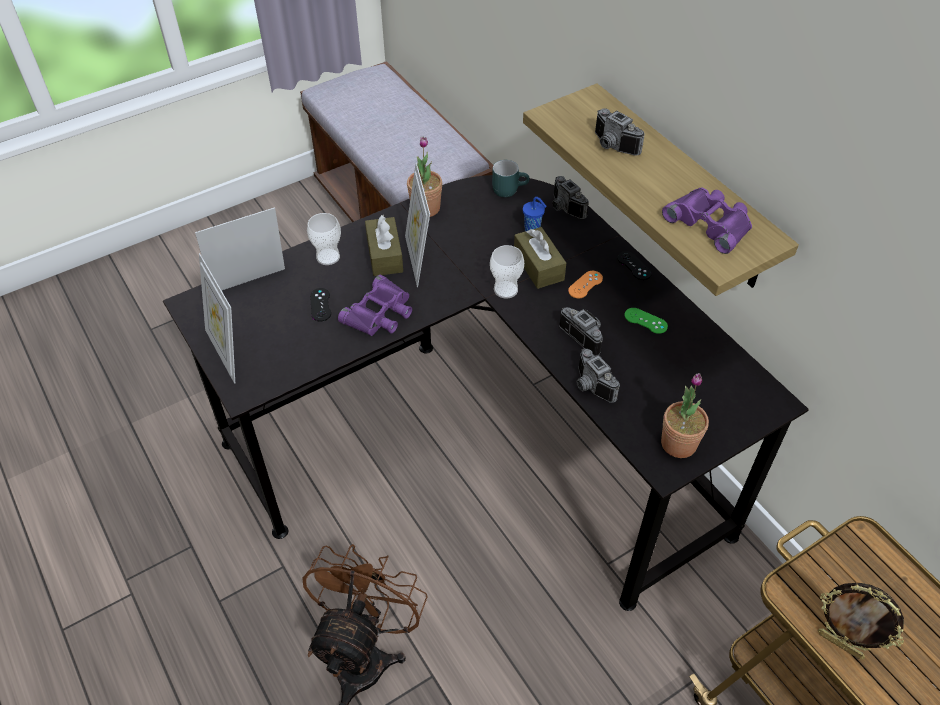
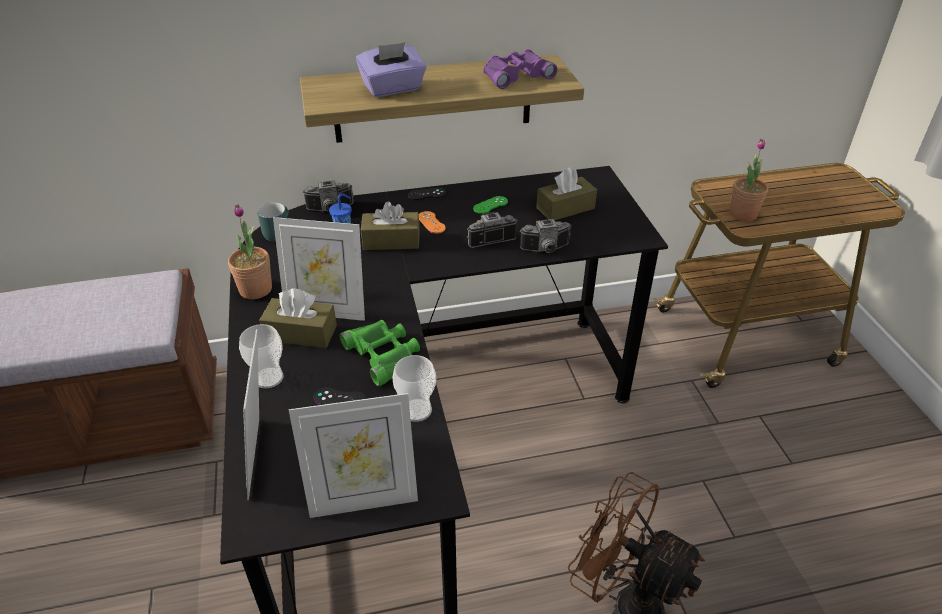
camera: 70 degrees left, 10 degrees down
purple binoculars [338,275,412,336] -> green binoculars [339,320,420,386]
cup [490,245,524,299] -> cup moved to [392,355,436,422]
camera [595,108,645,156] -> purple tissue box [356,42,426,97]
potted plant [661,373,709,458] -> potted plant moved to [729,139,768,222]
picture frame [818,583,904,659] -> none
none -> brown tissue box [536,167,597,220]

